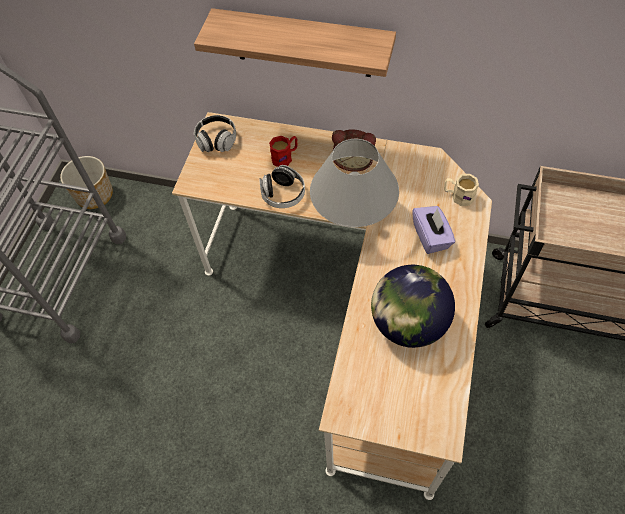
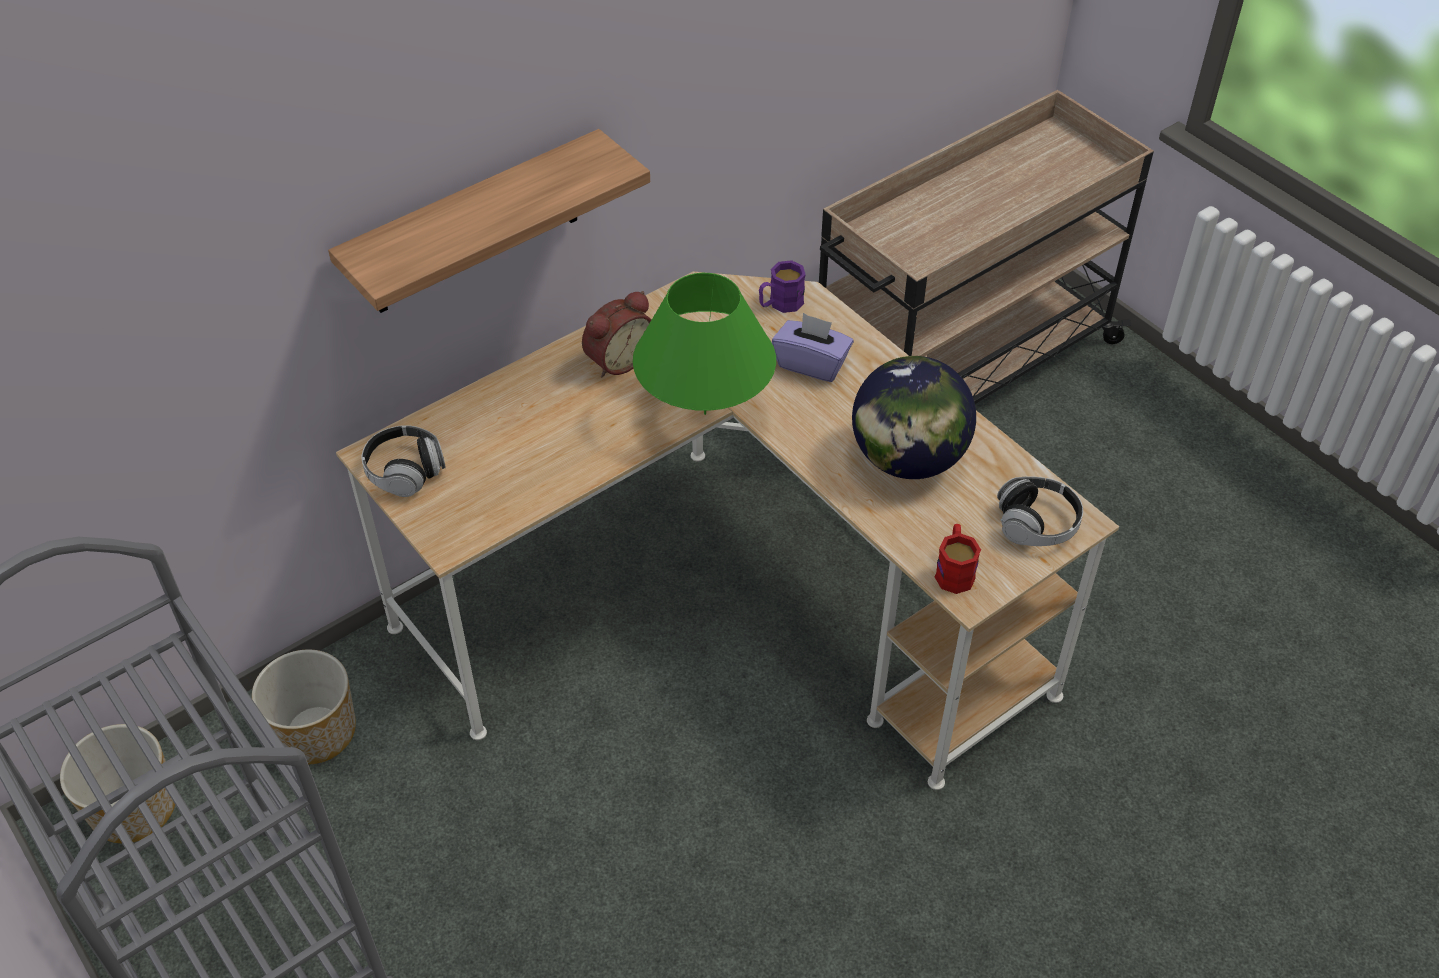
camera: 55 degrees left, 10 degrees down
headphones [259,165,305,208] -> headphones moved to [997,476,1083,546]
red mug [269,136,297,167] -> red mug moved to [935,524,981,594]
grey table lamp [310,139,399,227] -> green table lamp [633,273,776,415]
beige mug [444,174,479,206] -> purple mug [759,260,806,313]
none -> planter [252,650,356,764]

